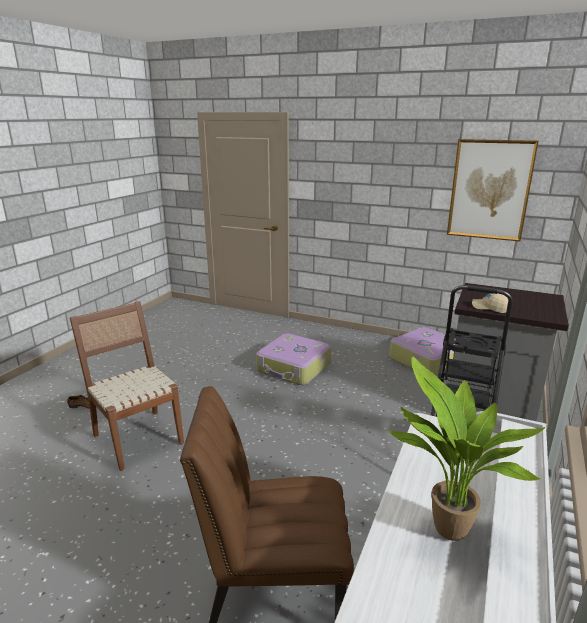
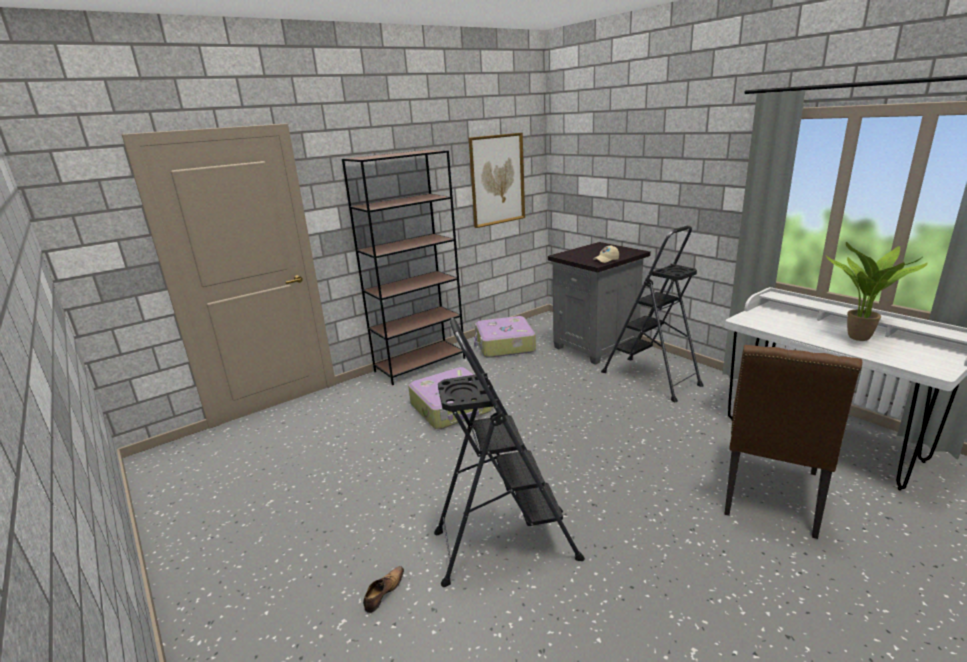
camera: 60 degrees left, 0 degrees up
chair [70,301,184,471] -> step ladder [434,318,585,587]
none -> brown bookcase [342,150,465,385]

